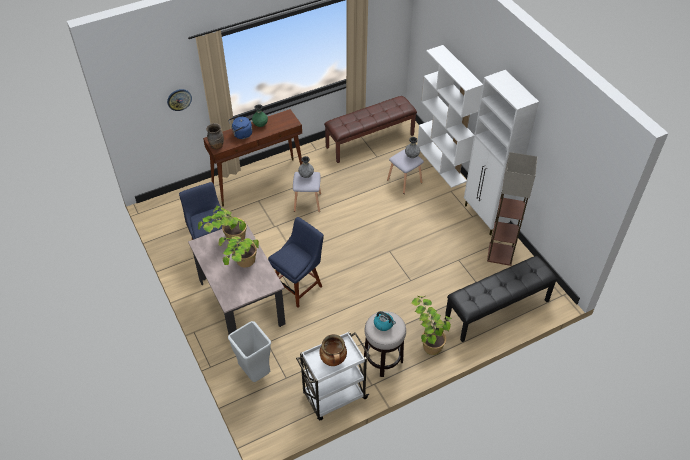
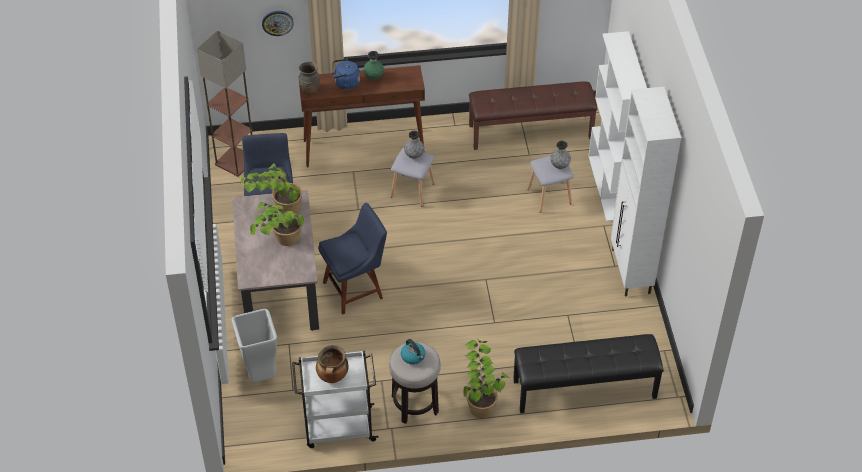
camera: 20 degrees right, 0 degrees up
floor lamp [487,152,537,266] -> floor lamp moved to [197,30,252,177]

